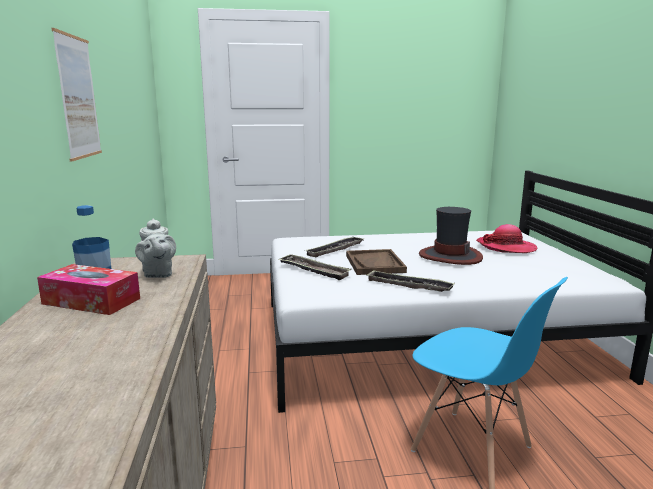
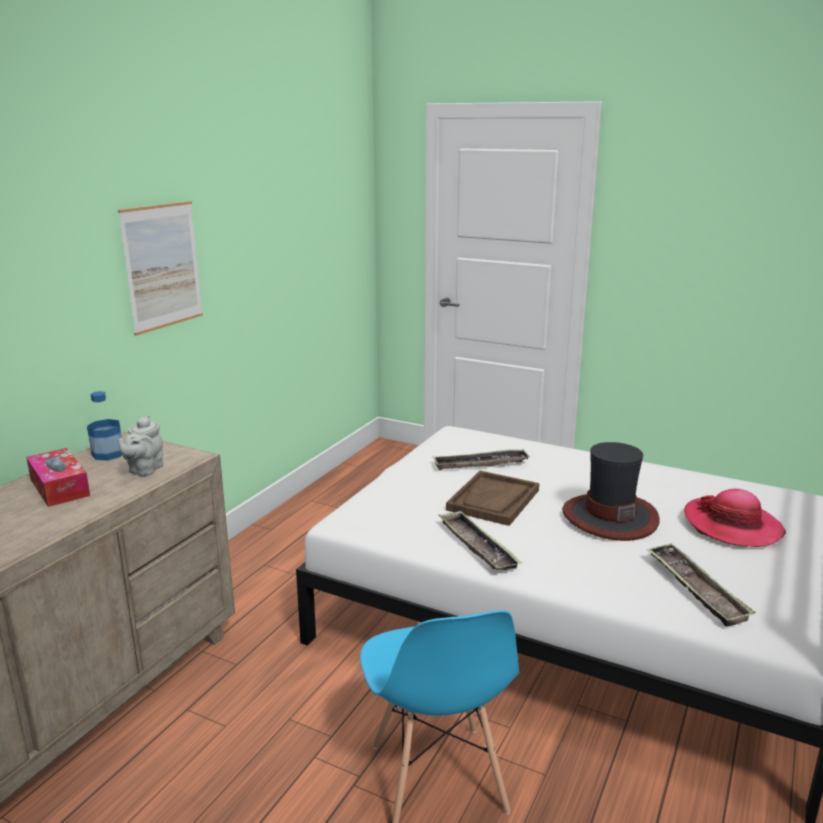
camera: 35 degrees right, 5 degrees up
tray [278,254,352,280] -> tray moved to [646,543,756,627]

